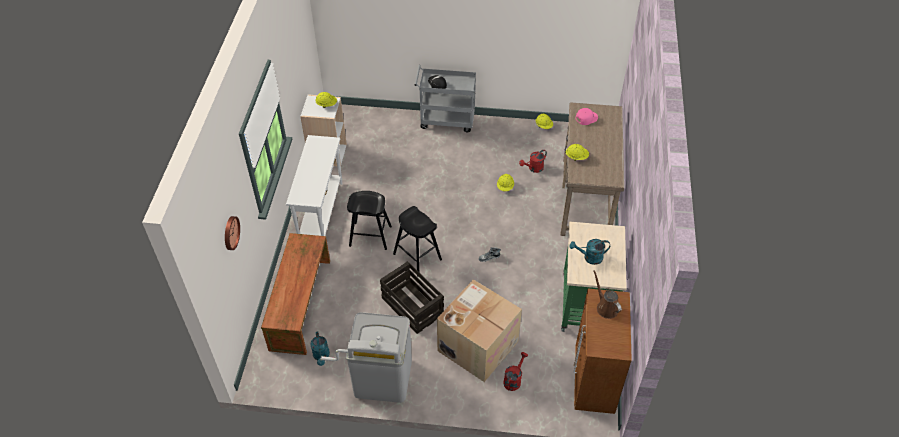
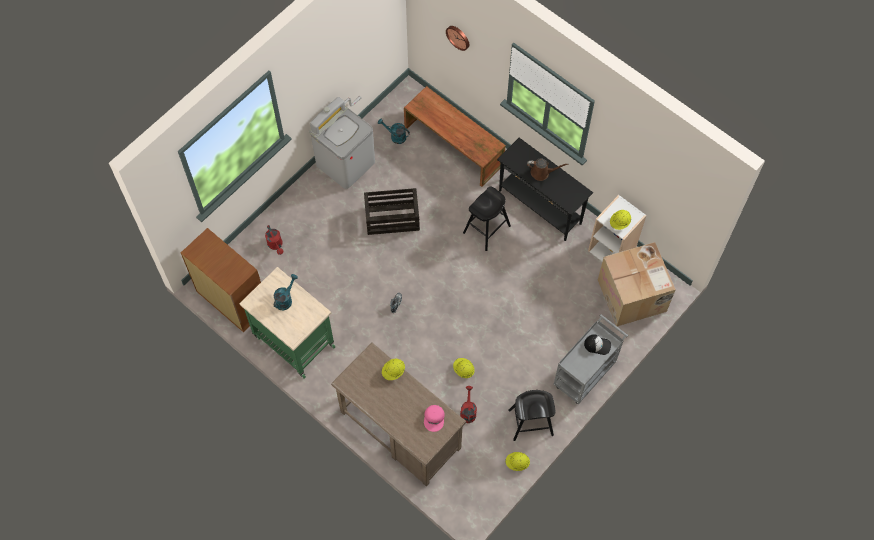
camera: 125 degrees right, 15 degrees up
white console table [286,135,343,236] -> black console table [497,138,593,241]
black stool [393,206,442,272] -> black stool moved to [508,390,555,441]
cardboard box [437,279,522,382] -> cardboard box moved to [598,242,676,326]
brown watering can [593,270,622,319] -> brown watering can moved to [527,158,568,181]

